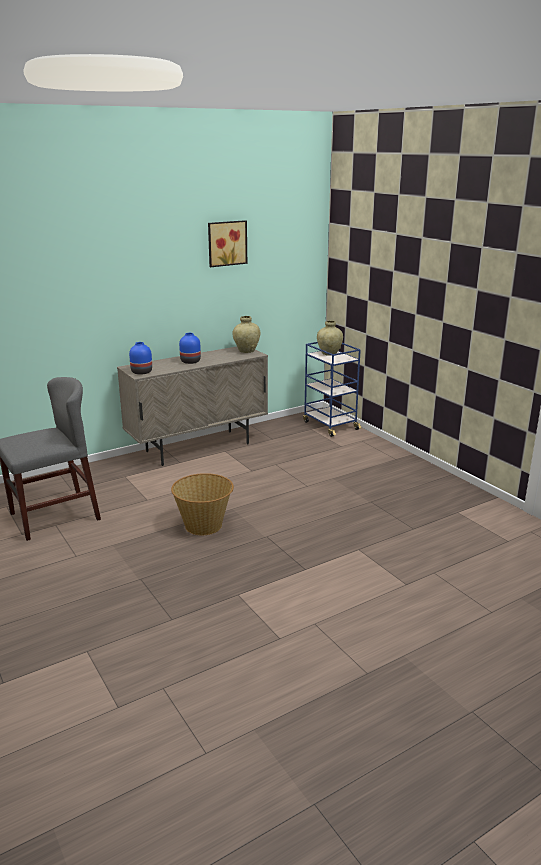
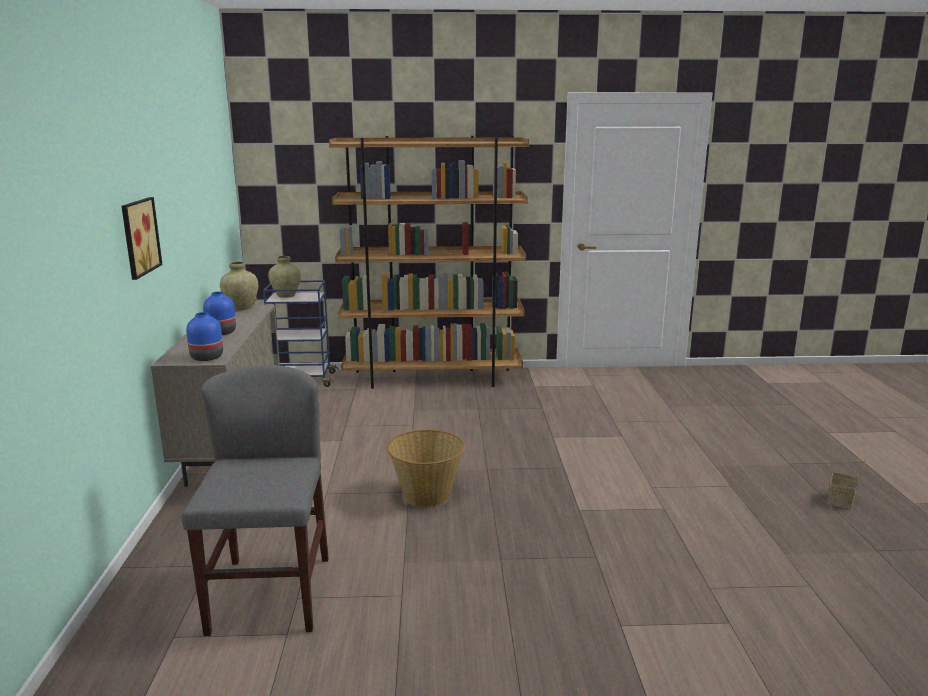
camera: 60 degrees left, 5 degrees down
picture [208,220,247,267] -> picture moved to [121,197,163,280]
none -> brown bookcase [329,136,529,389]
none -> basket [827,447,867,509]

